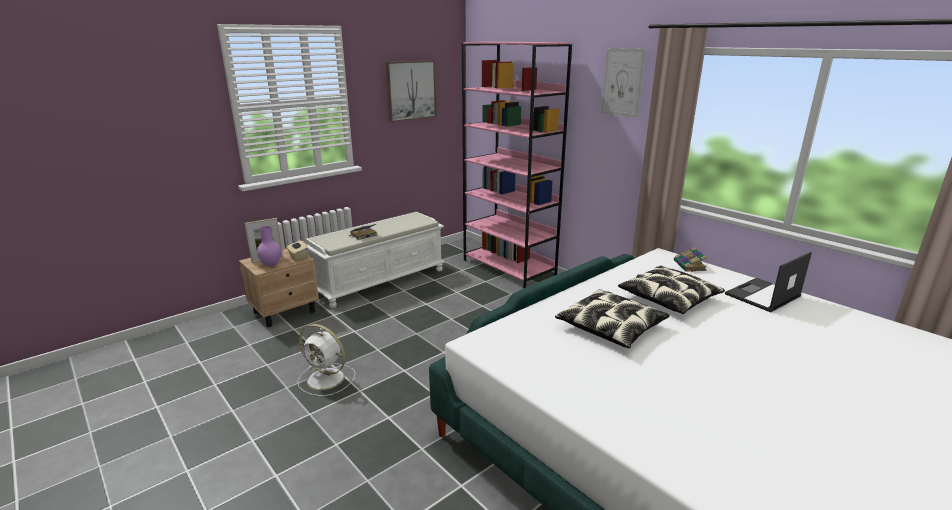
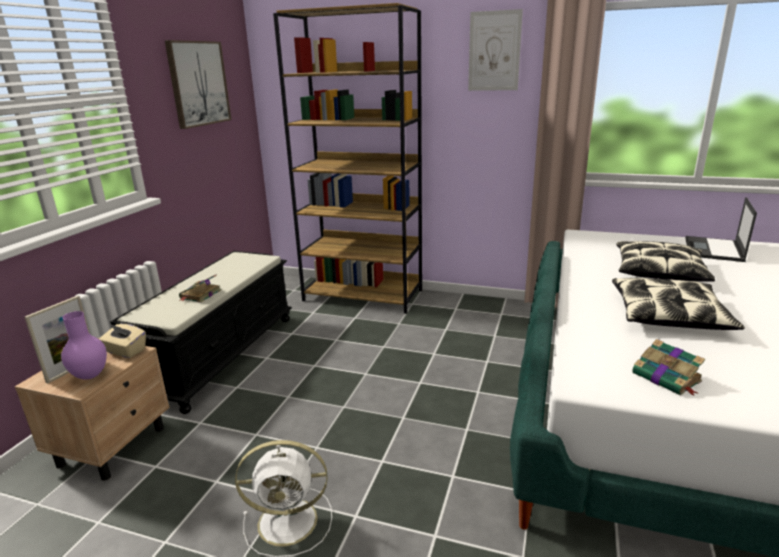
camera: 30 degrees left, 0 degrees up
white bench [306,212,445,308] -> black bench [110,251,292,414]
pink bookcase [462,42,572,288] -> brown bookcase [273,3,422,314]
book [674,247,707,272] -> book moved to [632,339,705,396]

